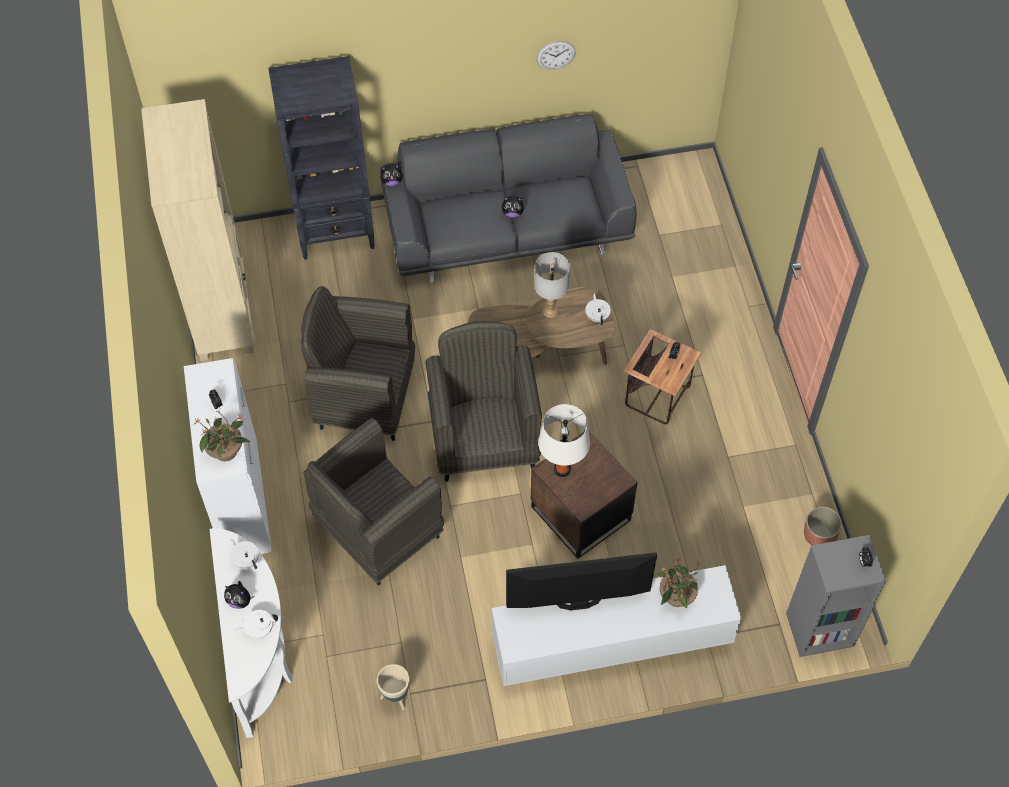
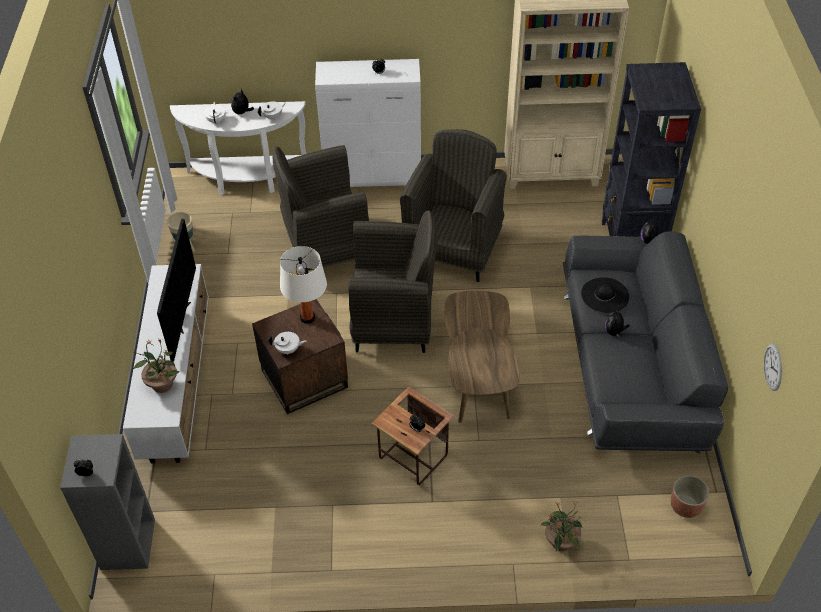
camera: 100 degrees right, 10 degrees down
potted plant [194,410,251,461] -> potted plant moved to [540,501,582,551]
grey armchair [303,418,444,585] -> grey armchair turned 75 degrees counterclockwise [273,145,369,274]
grey table lamp [535,252,570,318] -> none
wall clock [536,41,576,70] -> wall clock moved to [764,343,782,391]
white teapot [585,294,611,325] -> white teapot moved to [269,332,306,355]
planter [804,507,842,545] -> planter moved to [671,475,709,518]
none -> black hat [581,277,629,313]

